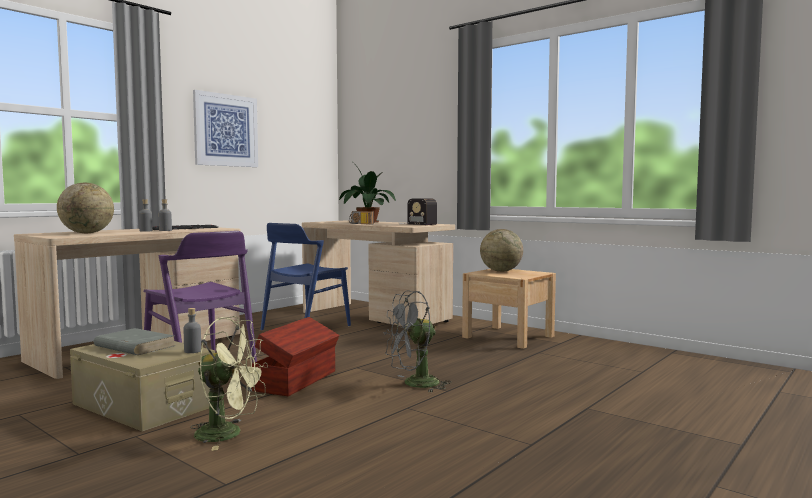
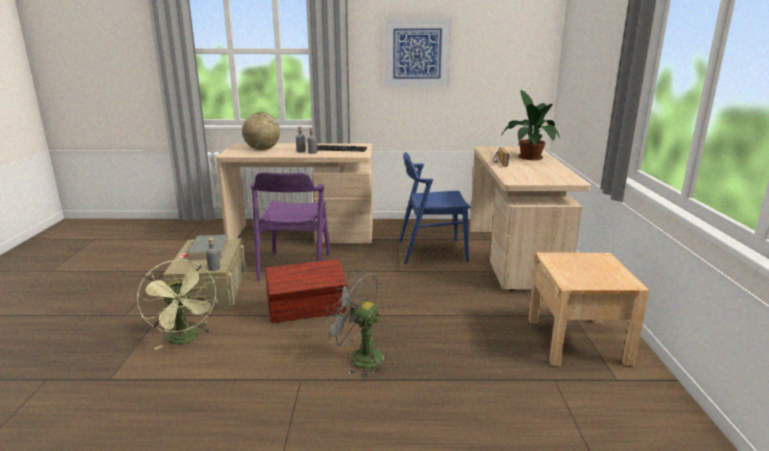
camera: 50 degrees right, 15 degrees up
radio [399,198,437,225] -> none
globe [480,229,523,272] -> none

